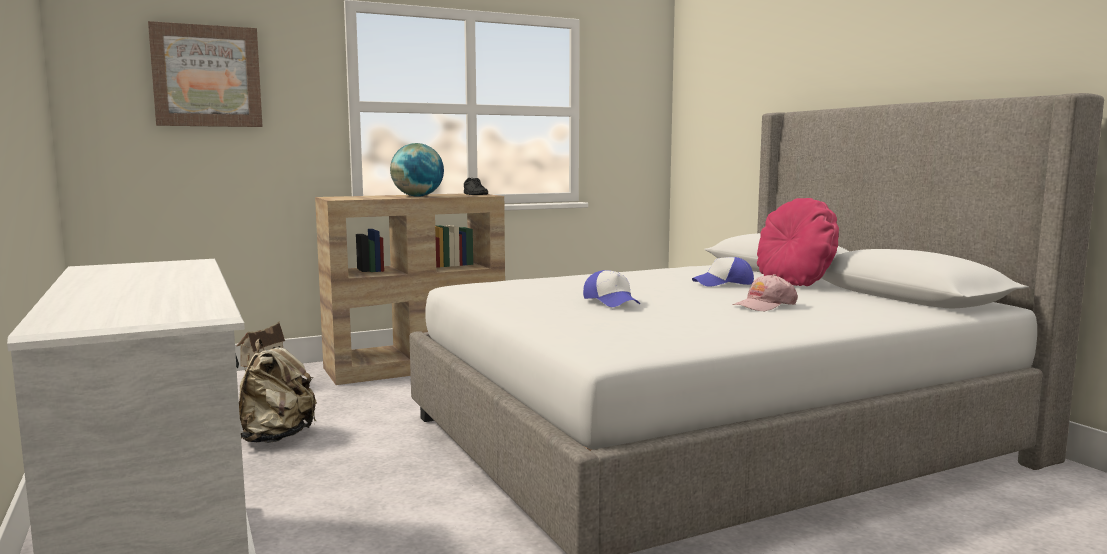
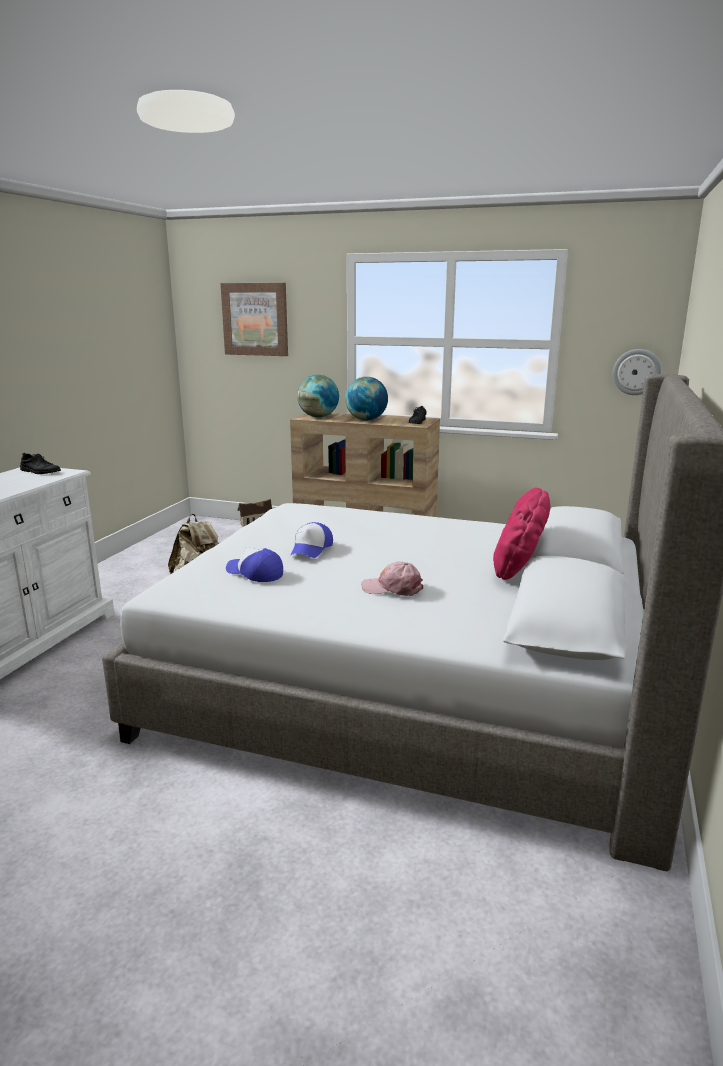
camera: 45 degrees right, 10 degrees up
cap [692,257,754,287] -> cap moved to [226,547,283,582]
none -> black shoe [20,453,61,474]
none -> globe [297,375,339,417]
none -> wall clock [613,349,661,395]

